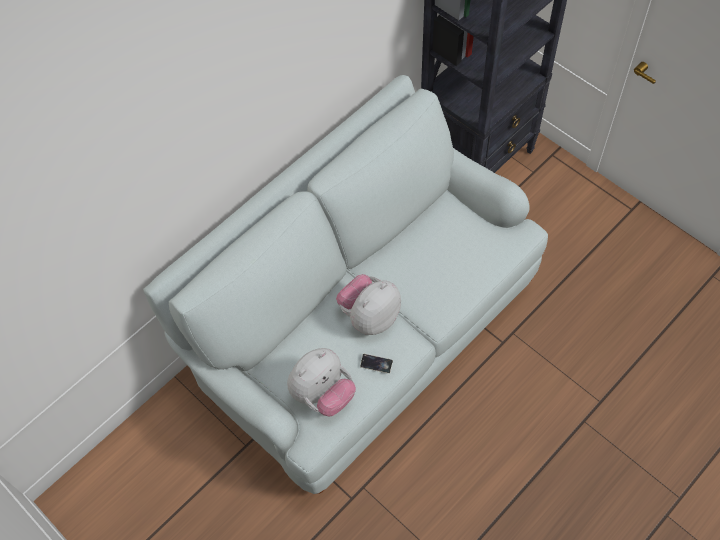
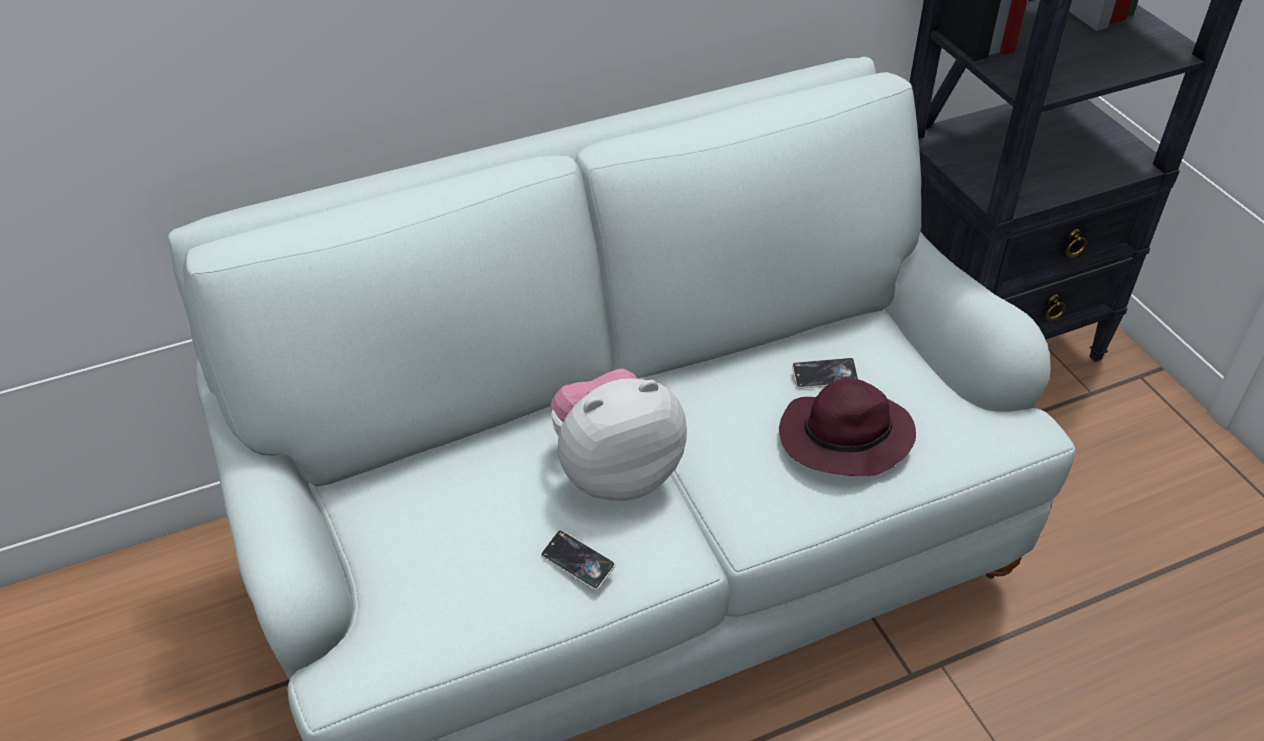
camera: 20 degrees right, 15 degrees down
plush toy [287,348,356,417] -> none
none -> purple hat [779,379,916,476]
none -> phone [792,358,859,389]

